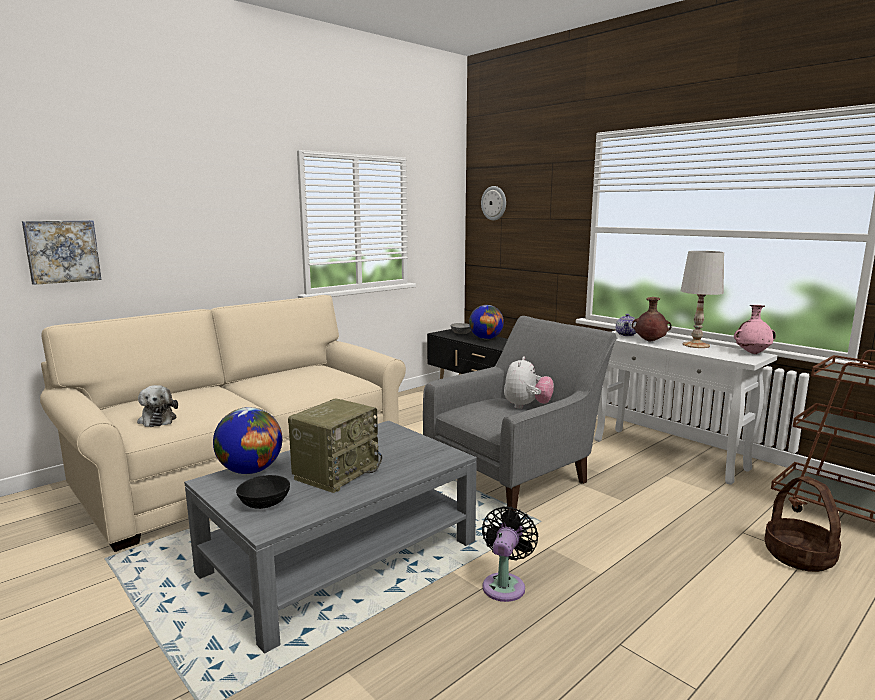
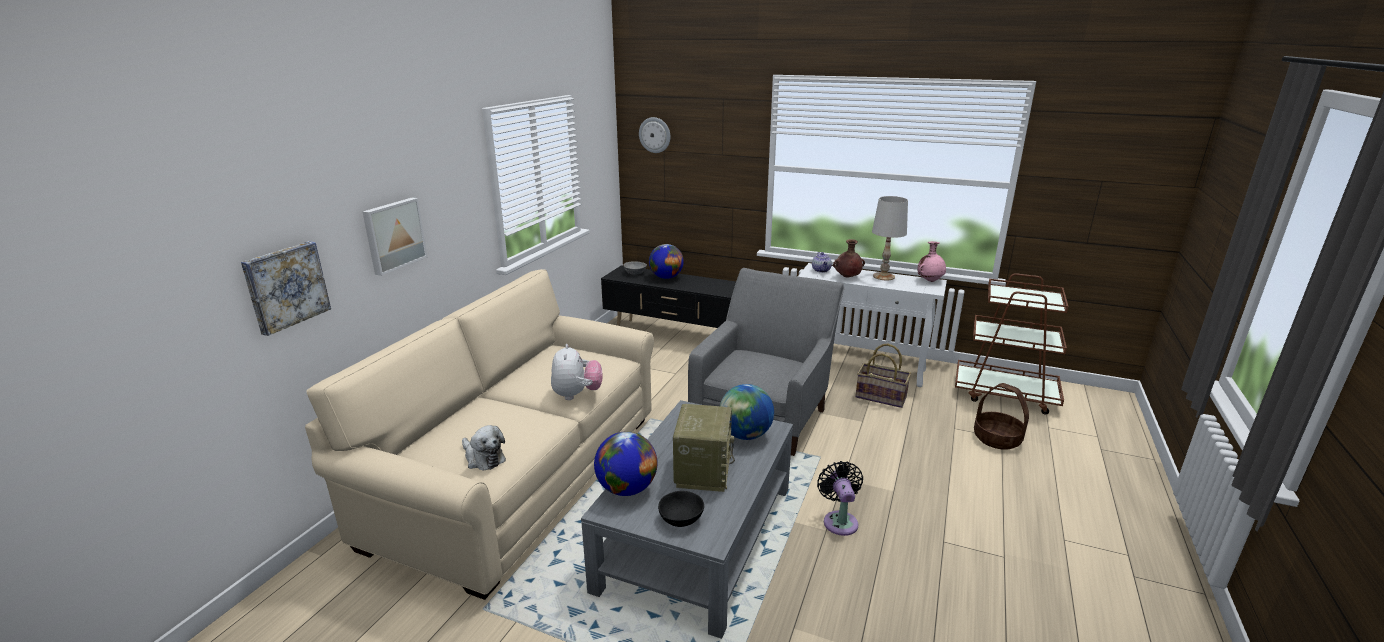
camera: 25 degrees left, 10 degrees up
plush toy [504,356,554,409] -> plush toy moved to [551,344,602,400]
none -> picture [363,198,428,276]
none -> globe [720,384,774,440]
none -> basket [855,343,911,408]

